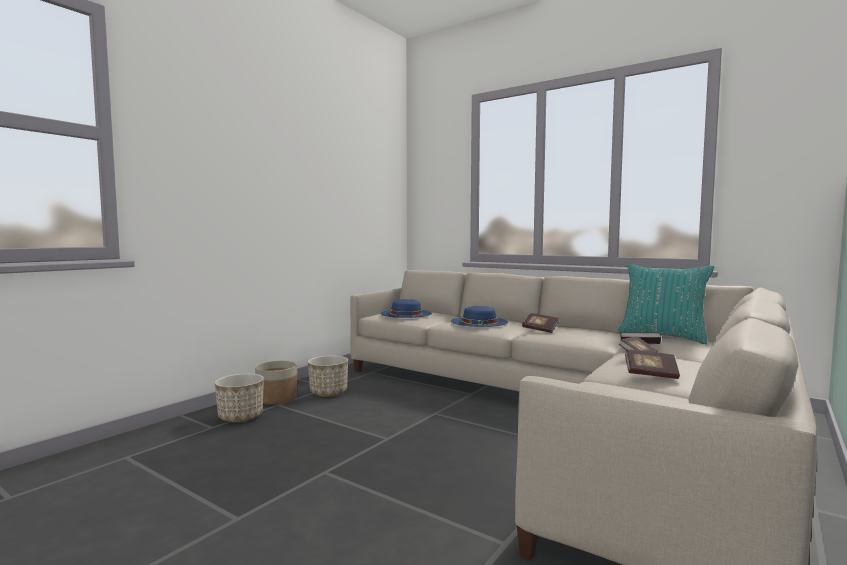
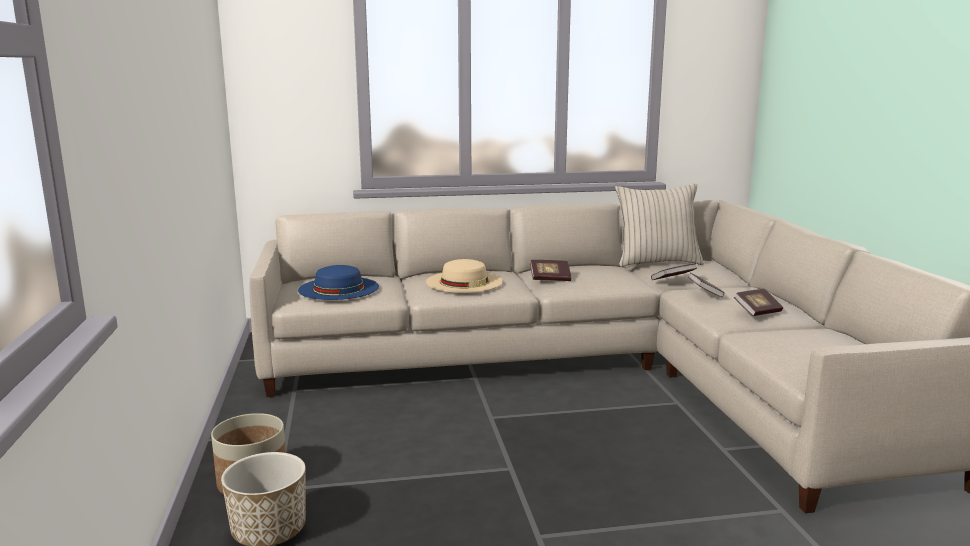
camera: 45 degrees left, 10 degrees up
planter [308,355,348,397] -> none
blue hat [451,306,508,327] -> beige hat [426,259,503,293]
turquoise pillow [617,264,714,344] -> beige pillow [615,183,704,267]

